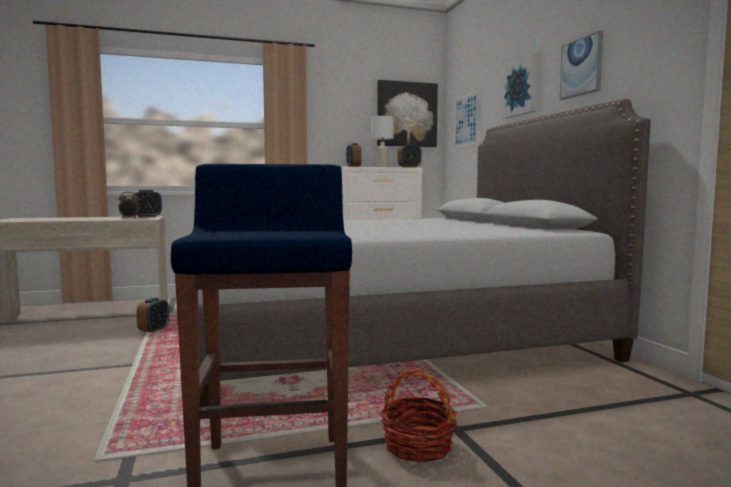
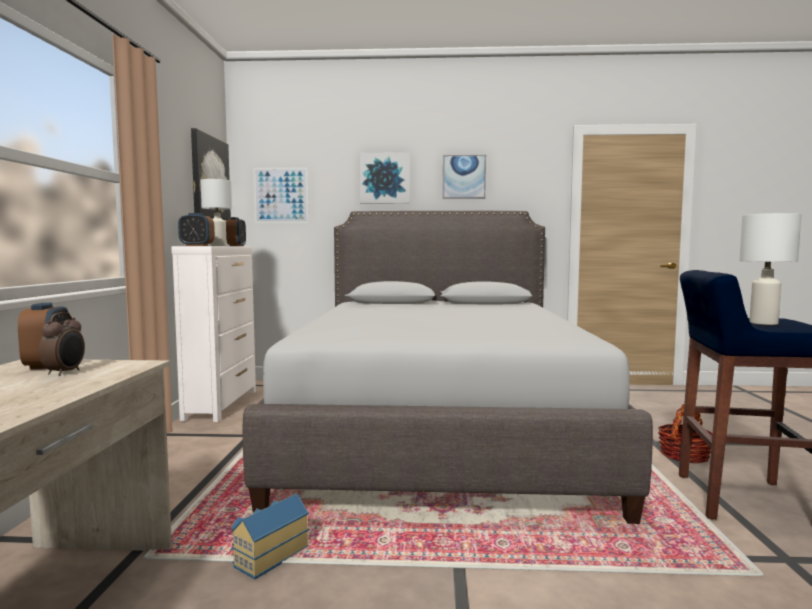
camera: 70 degrees left, 0 degrees up
alarm clock [136,298,169,333] -> toy house [231,493,309,579]
none -> white table lamp [740,213,801,325]

